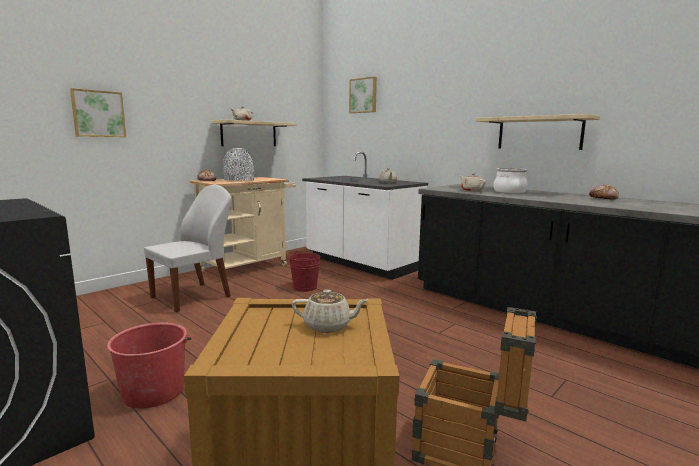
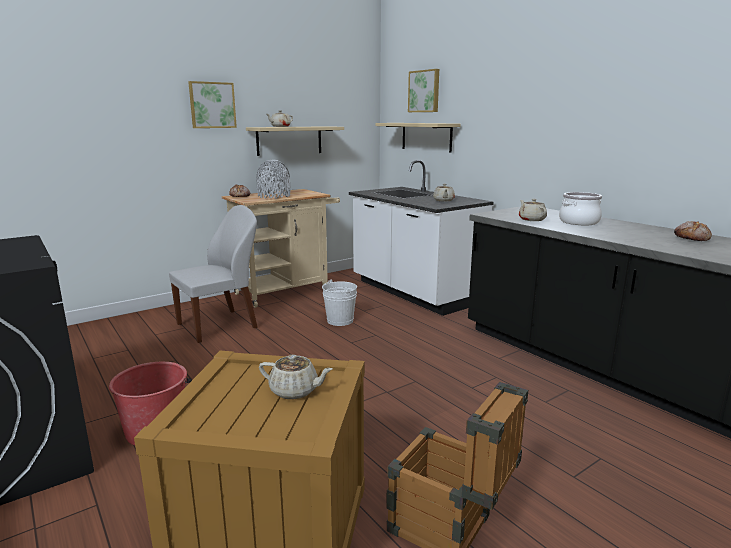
camera: 10 degrees right, 5 degrees up
picture [70,88,126,137] -> picture moved to [188,81,237,128]
red bucket [289,251,320,292] -> white bucket [322,280,357,326]
beige shelf [476,114,600,150] -> beige shelf moved to [376,123,461,152]

